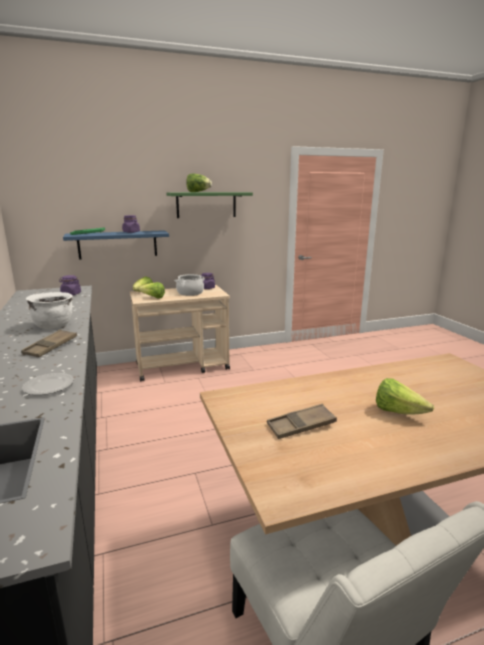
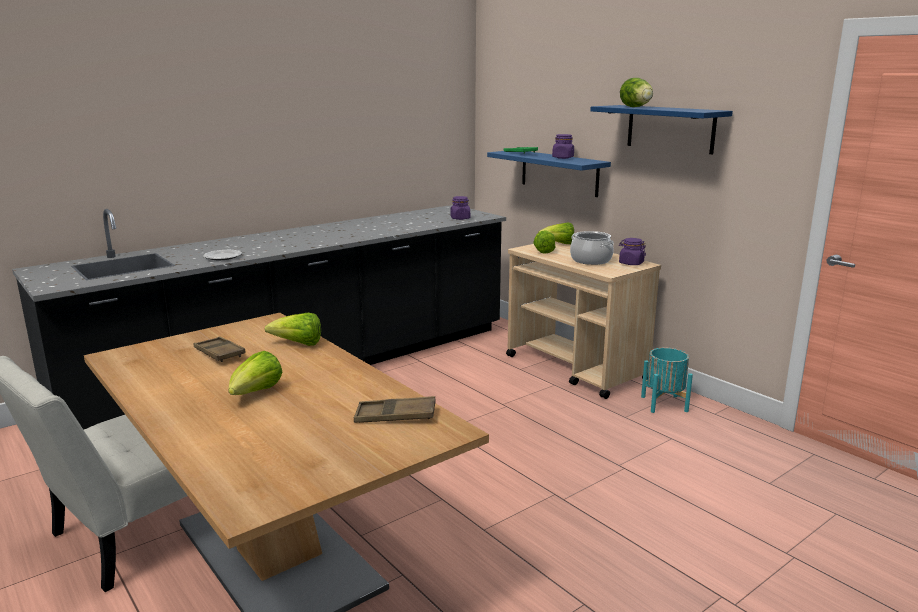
camera: 70 degrees right, 0 degrees up
brown tray [21,329,77,357] -> brown tray moved to [354,396,436,423]
white cooking pot [26,292,73,329] -> none
green shelf [166,192,253,218] -> blue shelf [590,105,733,154]
none -> lettuce [265,312,321,346]
none -> turquoise planter [641,348,693,413]

